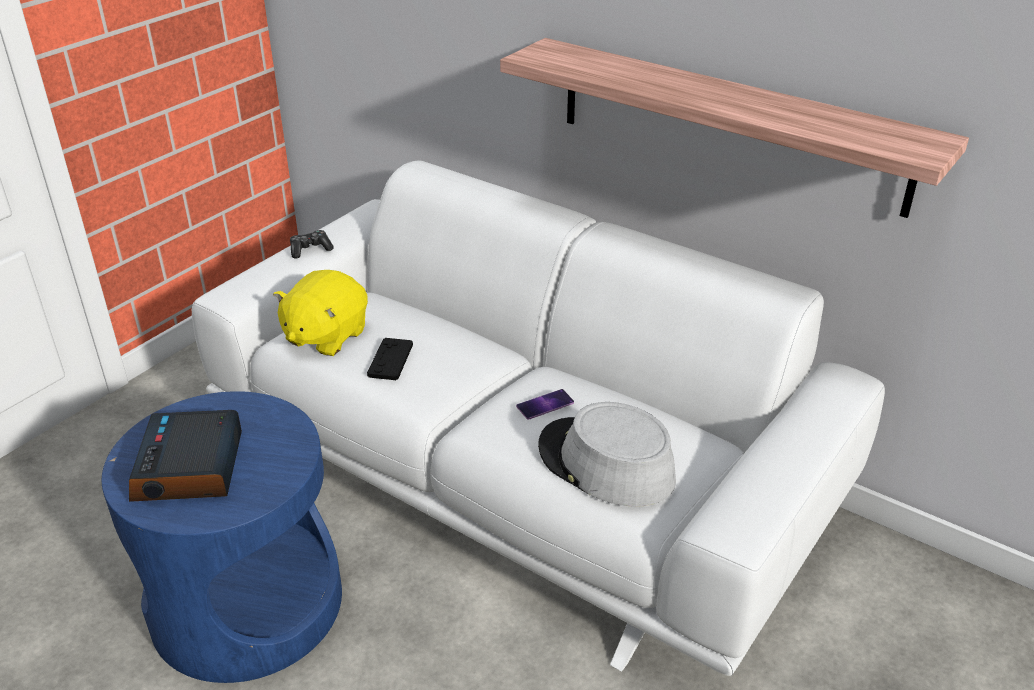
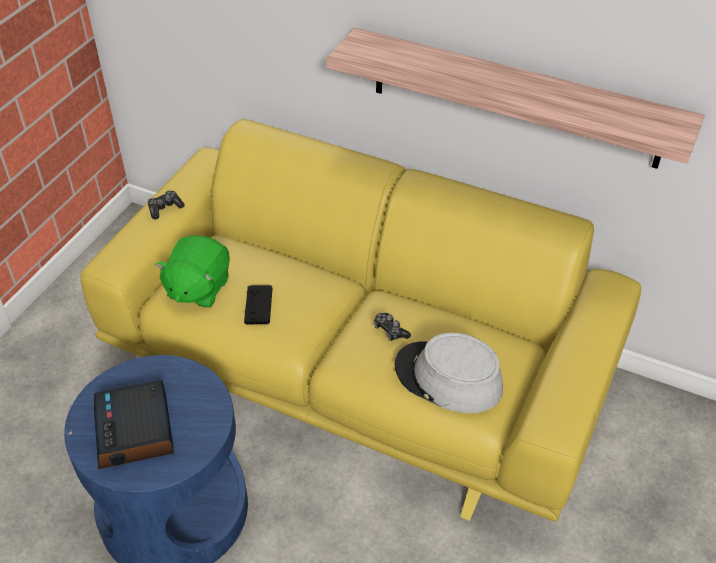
camera: 10 degrees left, 10 degrees up
white sofa [192,160,885,676] -> yellow sofa [81,119,641,521]
yellow plush toy [273,270,368,356] -> green plush toy [155,235,230,307]
phone [516,389,574,420] -> game controller [373,313,411,341]

